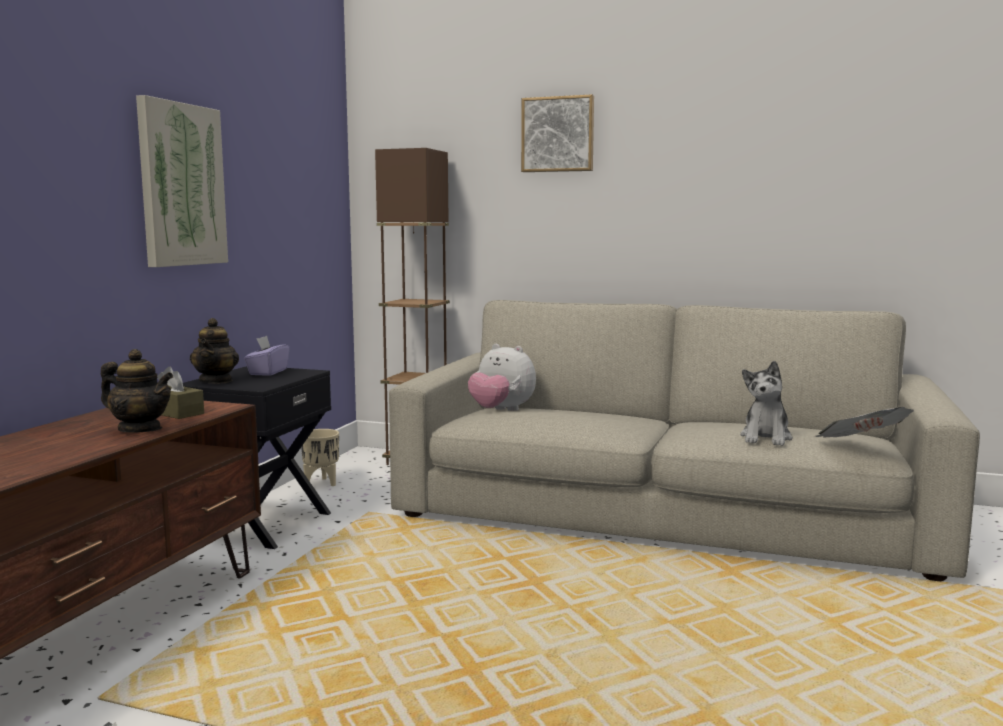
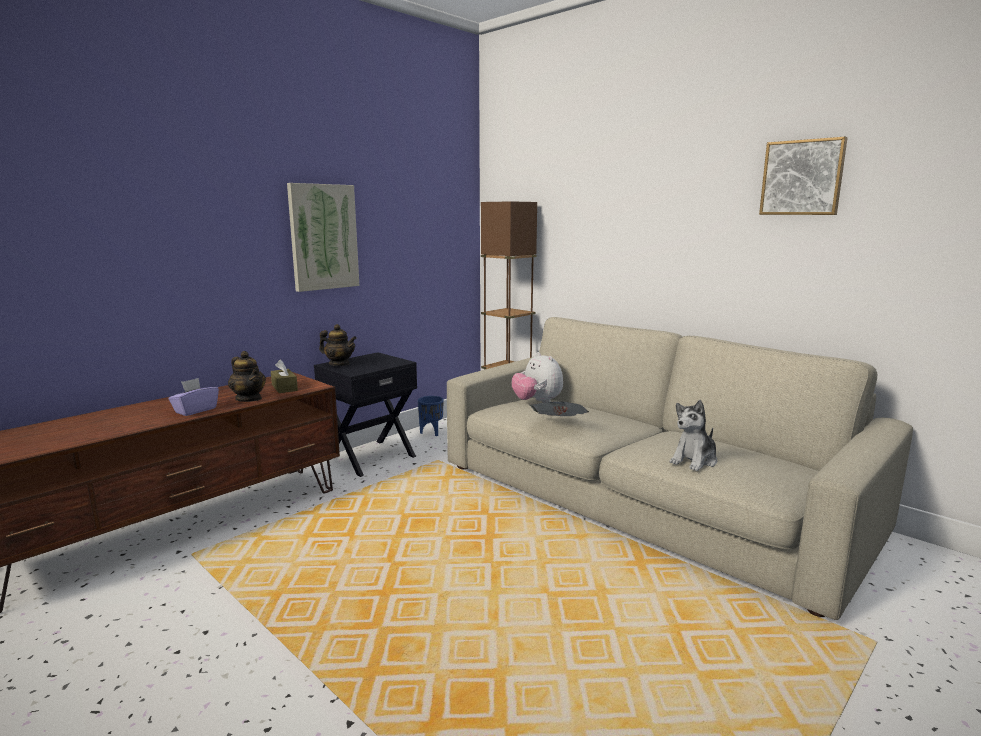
camera: 25 degrees right, 5 degrees up
teapot [190,318,239,384] -> teapot turned 90 degrees counterclockwise [319,324,357,366]
purple tissue box [244,336,289,376] -> purple tissue box moved to [168,378,219,416]
beige planter [301,429,339,486] -> blue planter [418,396,444,436]
picture [521,94,594,172] -> picture moved to [759,137,848,215]
newspaper [815,407,914,438] -> newspaper moved to [529,401,589,416]

